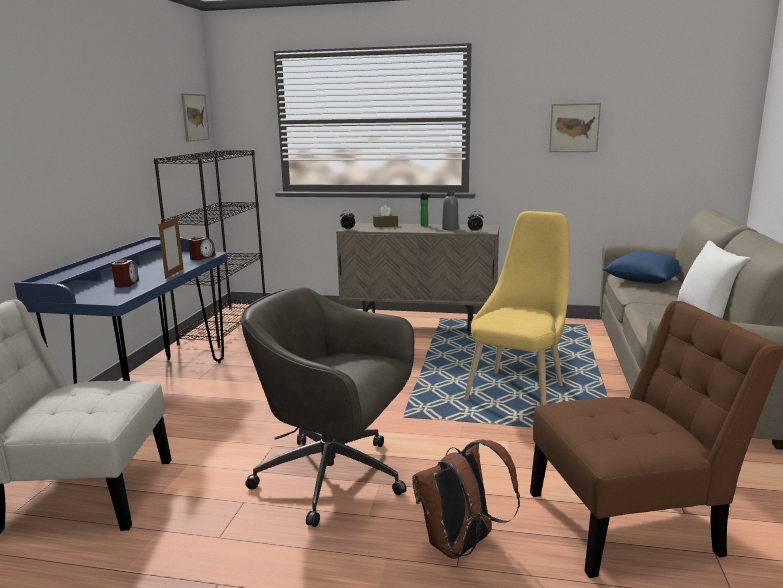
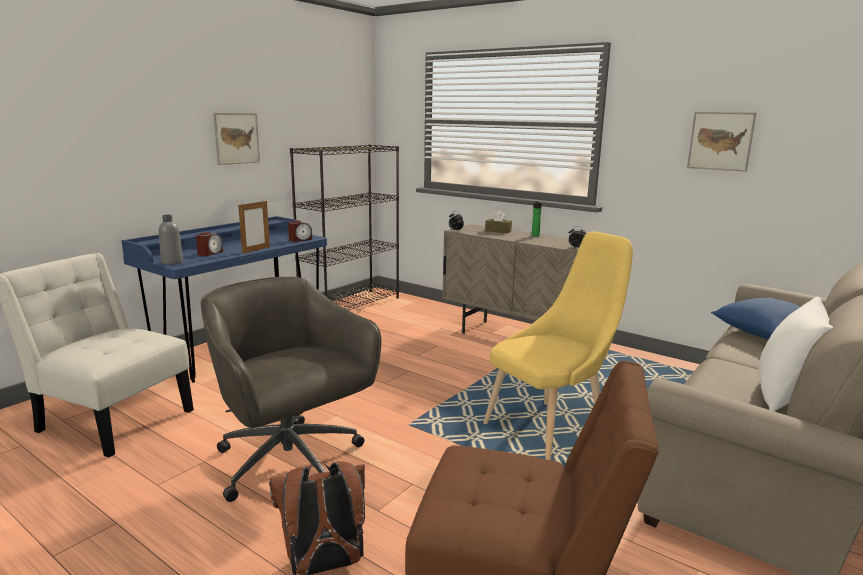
camera: 25 degrees right, 0 degrees up
picture [181,93,210,142] -> picture moved to [213,113,260,165]
grey bottle [442,191,459,230] -> grey bottle moved to [159,215,183,265]

